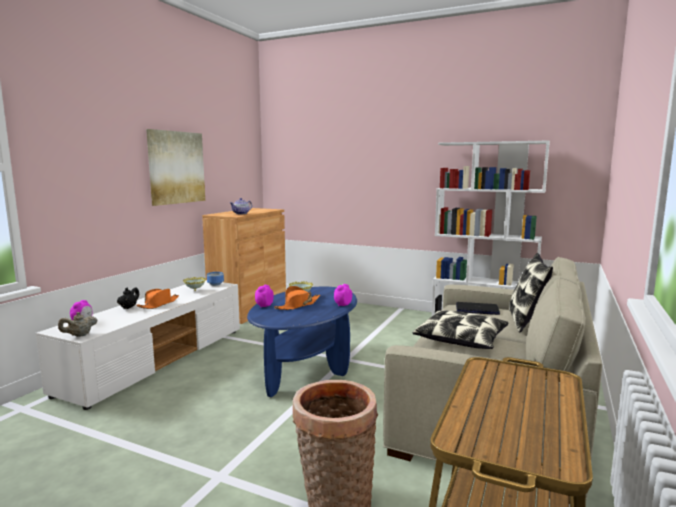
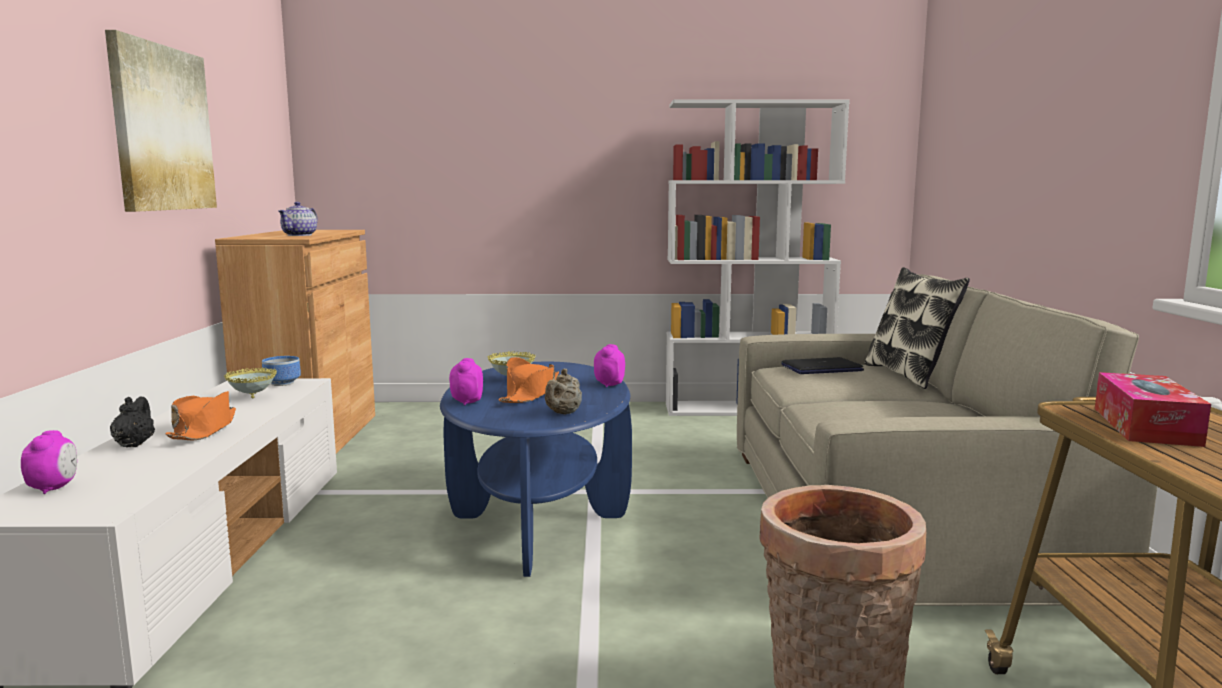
camera: 25 degrees left, 0 degrees up
beige teapot [58,312,97,337] -> beige teapot moved to [545,369,582,414]
pillow [413,310,509,349] -> none
none -> tissue box [1095,372,1211,447]

